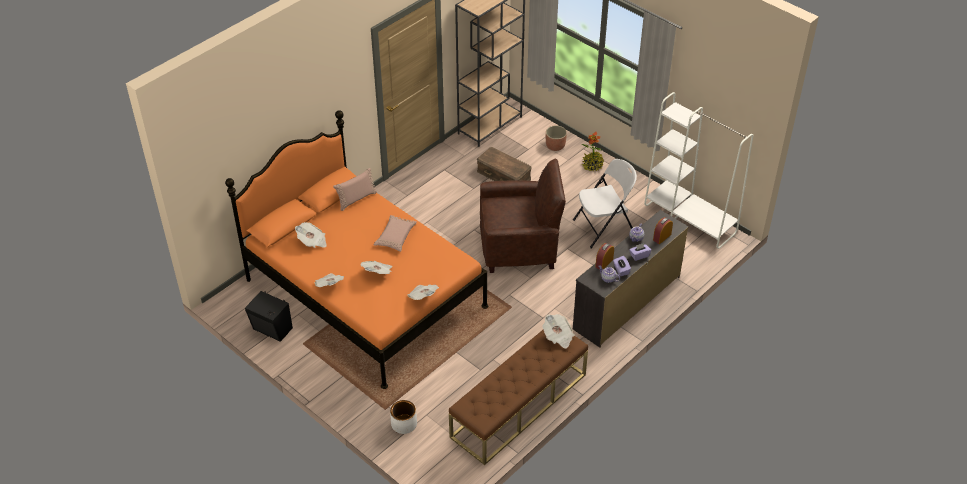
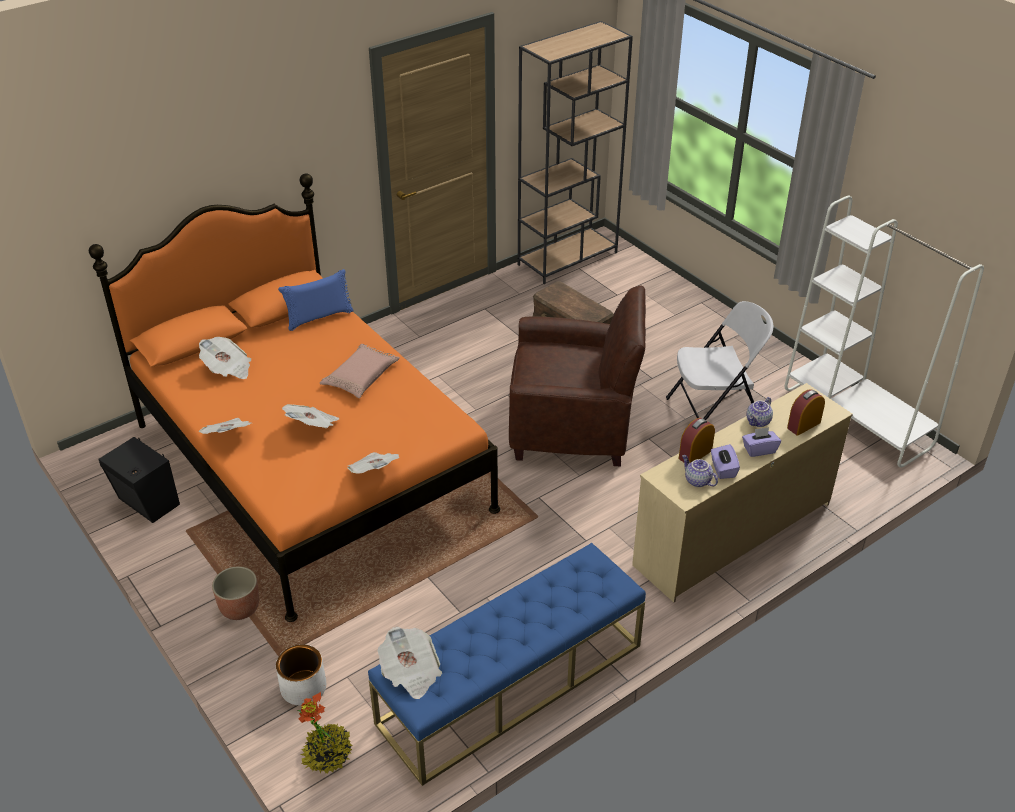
camera: 10 degrees right, 5 degrees down
beige pillow [333,168,377,211] -> blue pillow [278,269,354,331]
brown bench [449,330,588,465] -> blue bench [368,543,646,786]
newspaper [542,314,575,349] -> newspaper moved to [377,626,442,699]
planter [546,125,567,151] -> planter moved to [212,566,259,620]
black dresser [573,210,689,348] -> beige dresser [632,383,853,602]
potted plant [582,132,604,171] -> potted plant moved to [298,692,353,774]

